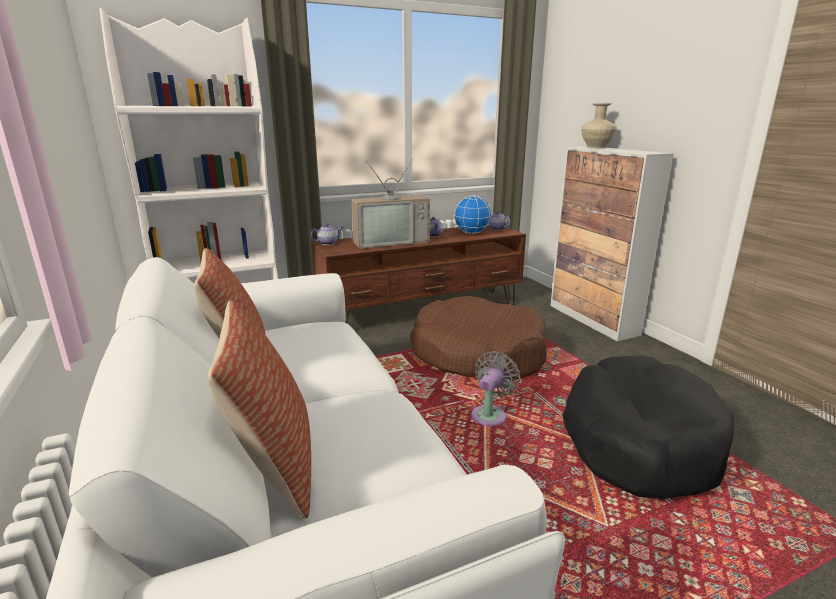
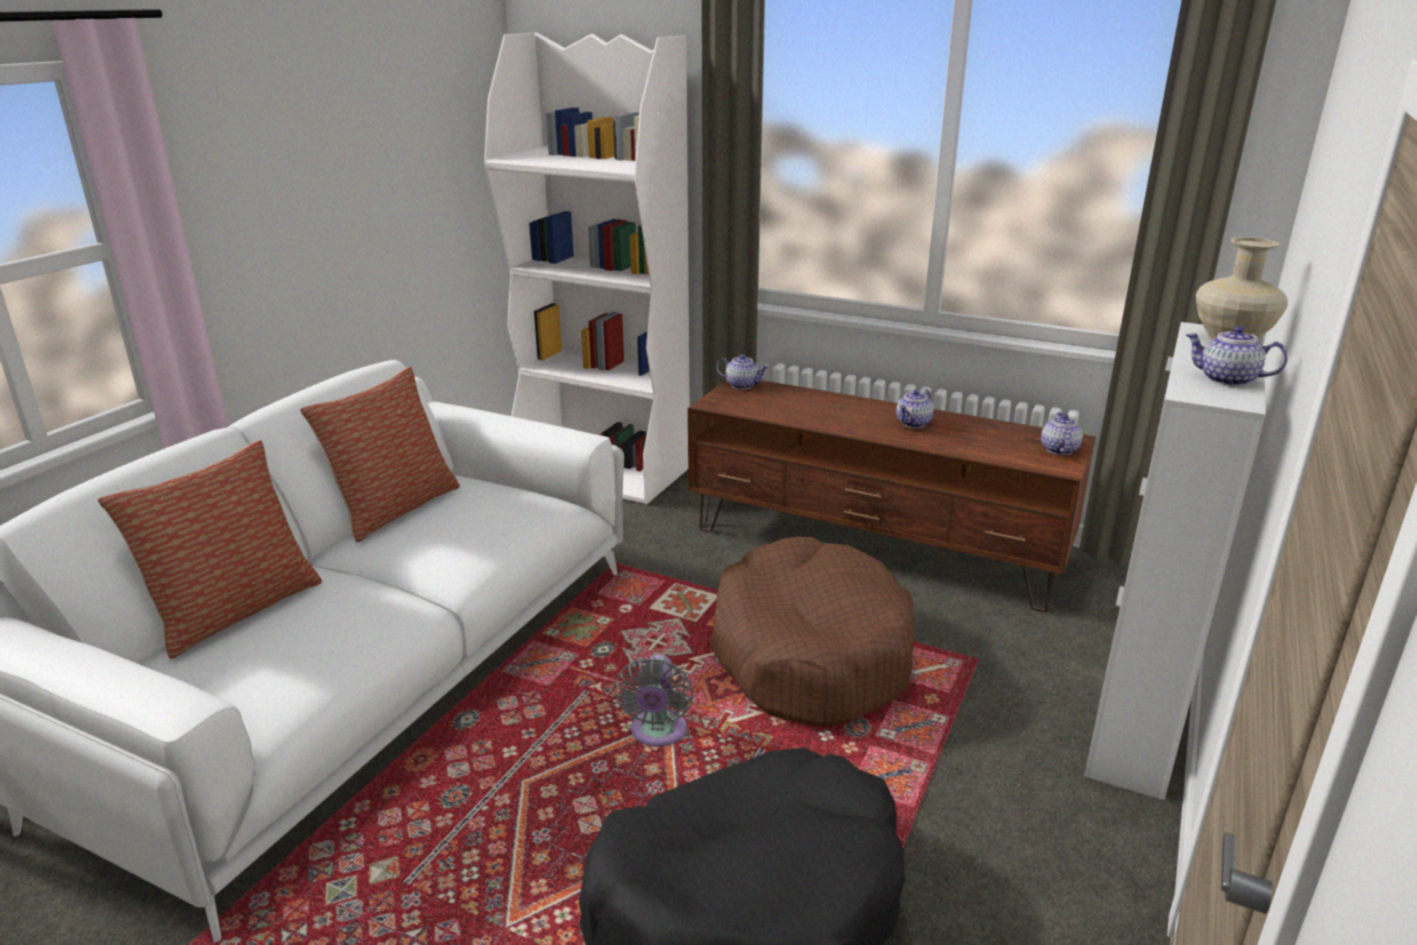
camera: 50 degrees right, 5 degrees up
television [352,159,430,249] -> none
globe [455,196,492,234] -> none
grey fan [471,351,521,426] -> grey fan turned 105 degrees clockwise [614,654,693,747]
none -> teapot [1185,326,1288,387]

